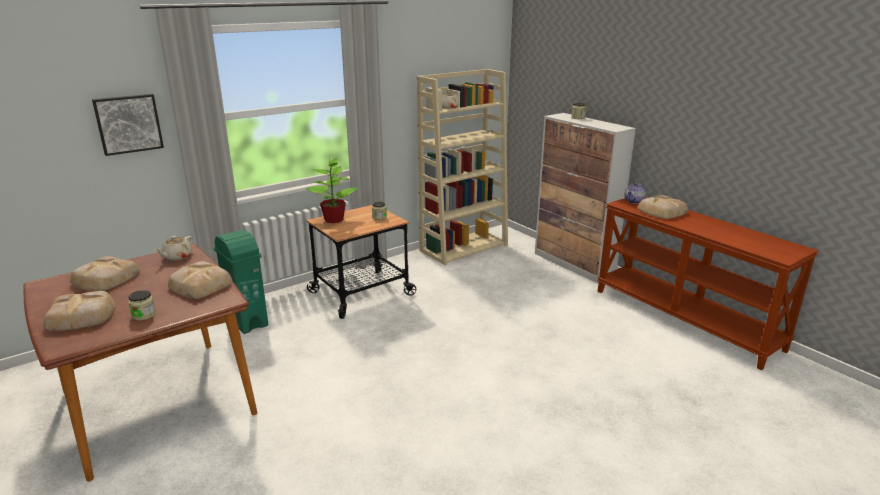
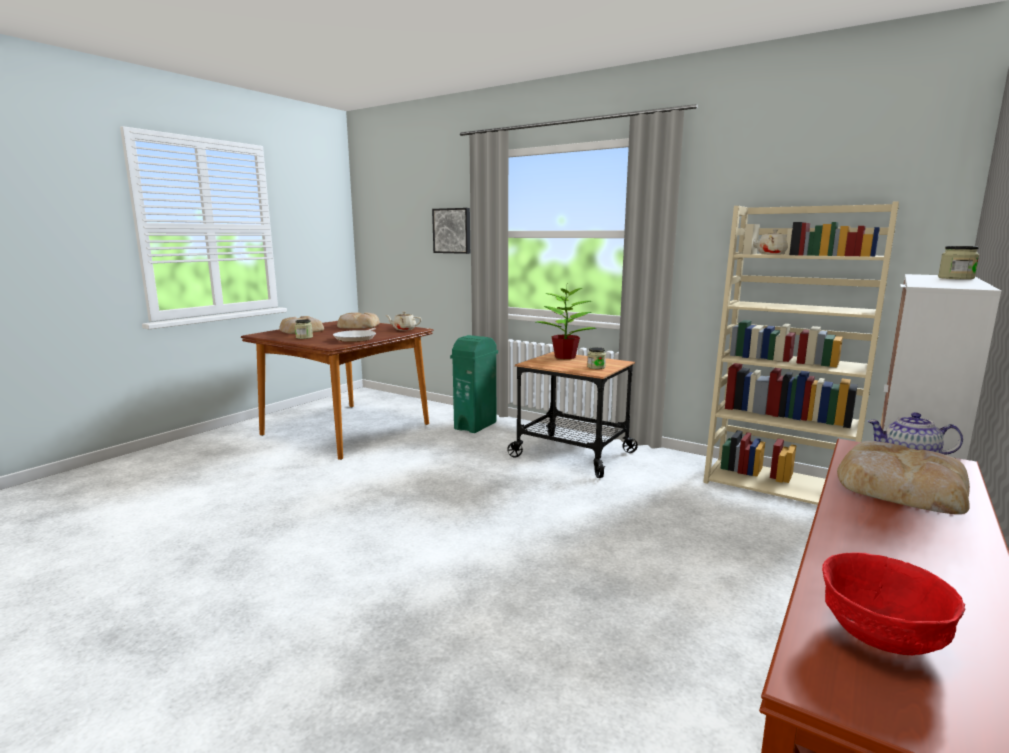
camera: 70 degrees right, 10 degrees down
bread [168,261,233,299] -> frying pan [333,328,376,342]
none -> red bowl [822,553,966,655]

